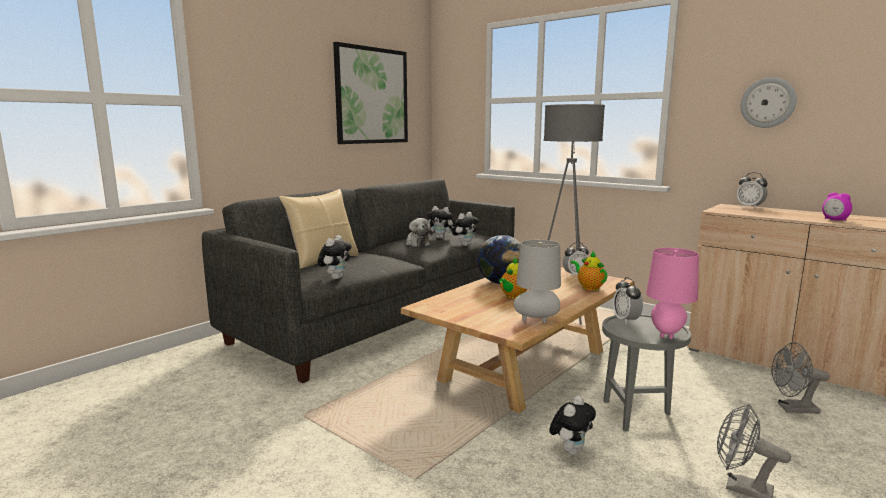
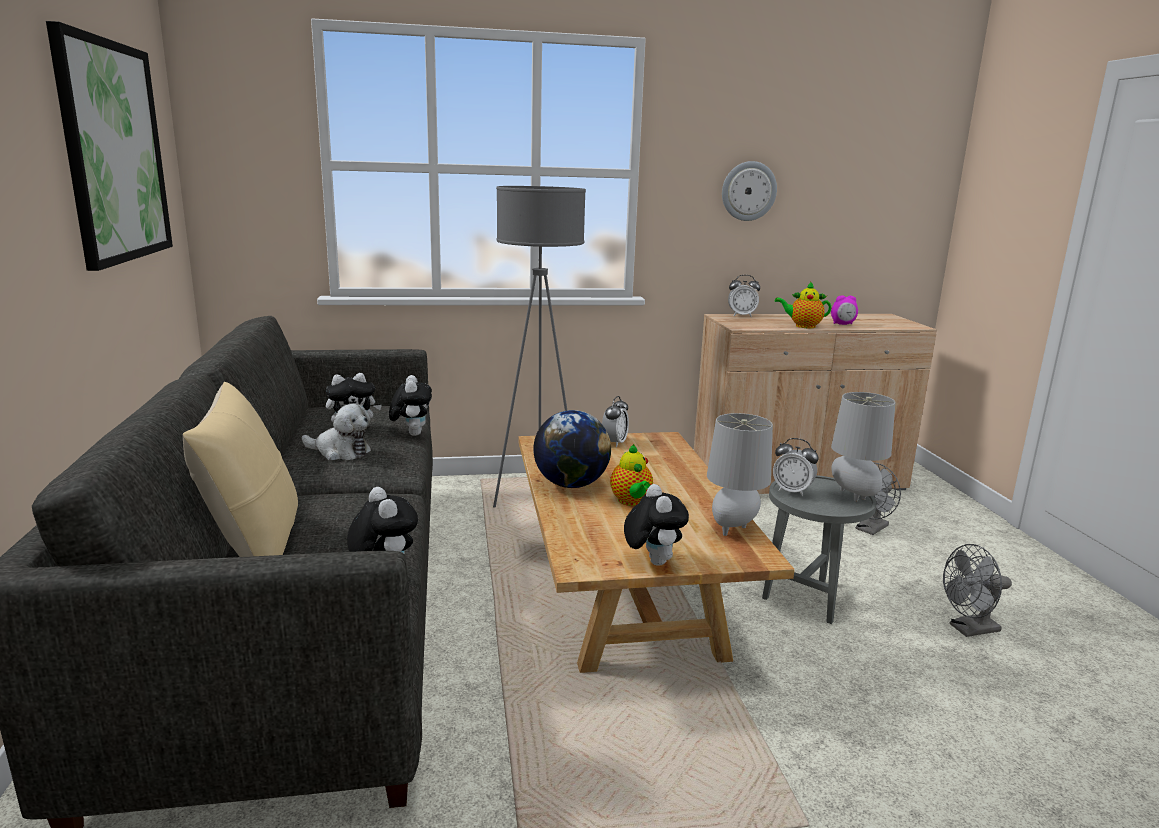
camera: 50 degrees left, 5 degrees up
plush toy [549,396,596,455] -> plush toy moved to [624,484,689,566]
teapot [571,252,607,291] -> teapot moved to [775,282,831,328]
pink table lamp [646,248,699,339] -> grey table lamp [831,392,896,501]

